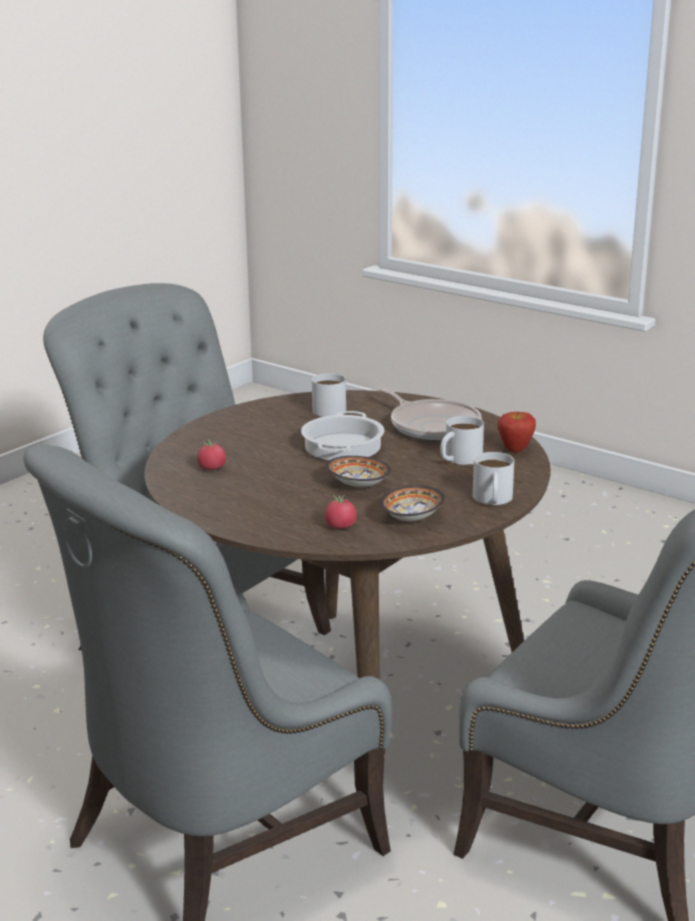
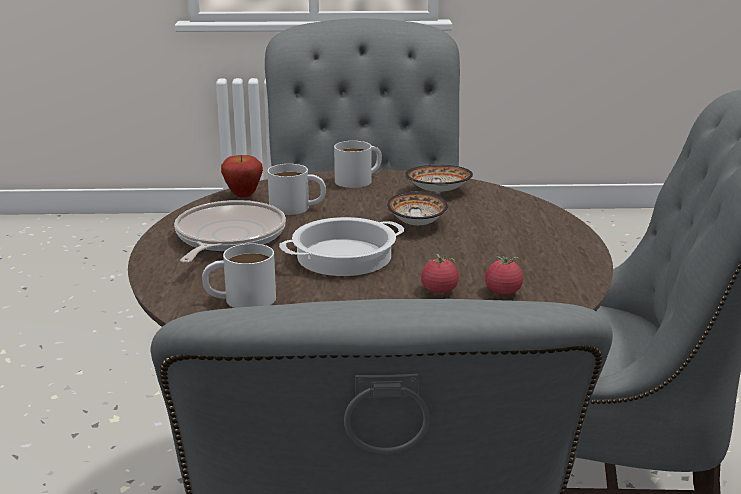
camera: 130 degrees left, 0 degrees up
tomato [325,494,357,529] -> tomato moved to [421,254,459,293]

